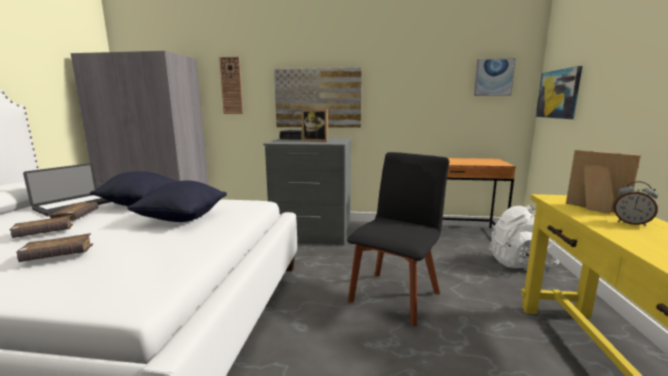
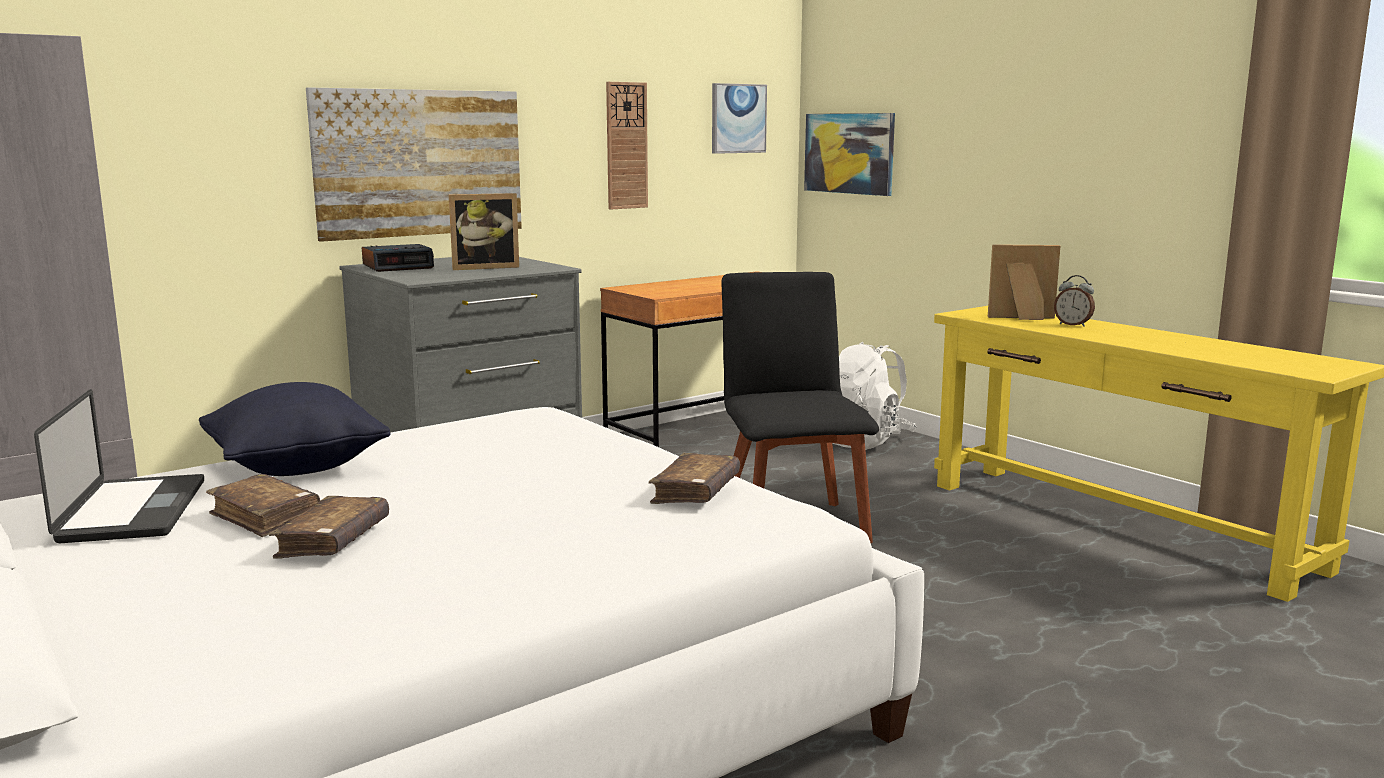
camera: 45 degrees left, 0 degrees up
brown book [16,233,93,262] -> brown book moved to [648,453,740,504]
black pillow [127,180,227,222] -> none
wall clock [219,57,243,114] -> wall clock moved to [606,82,648,210]
alarm clock [614,181,658,226] -> alarm clock turned 45 degrees clockwise [1054,275,1095,327]

